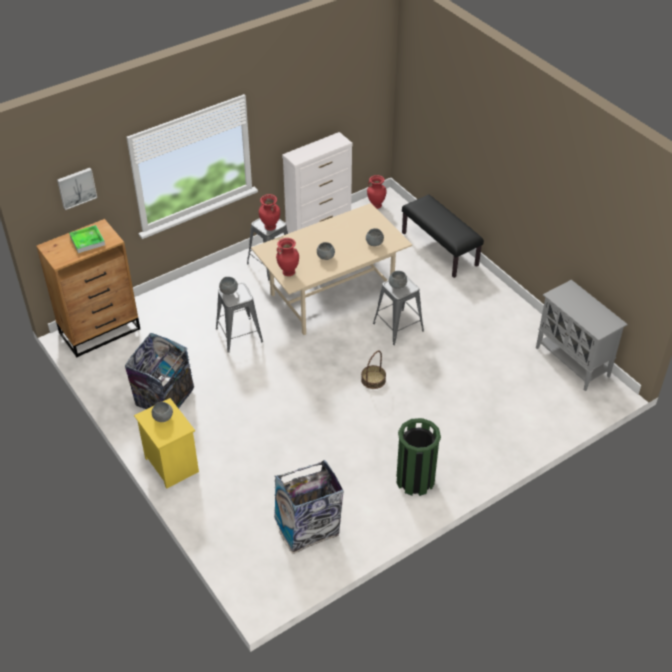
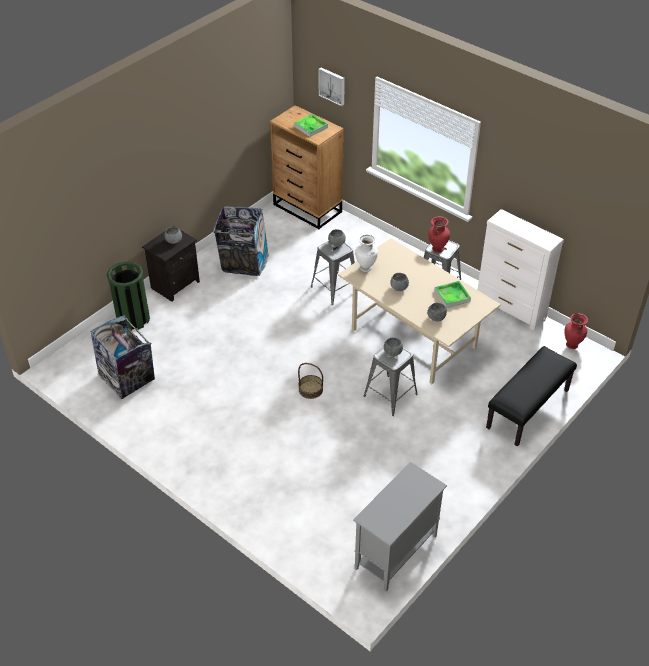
camera: 75 degrees right, 0 degrees up
yellow nightstand [134,398,199,488] -> black nightstand [142,226,200,302]
red vase [276,238,299,276] -> white vase [355,234,378,272]
green trash can [397,418,441,496] -> green trash can moved to [107,261,150,331]
none -> tray [434,281,471,308]

